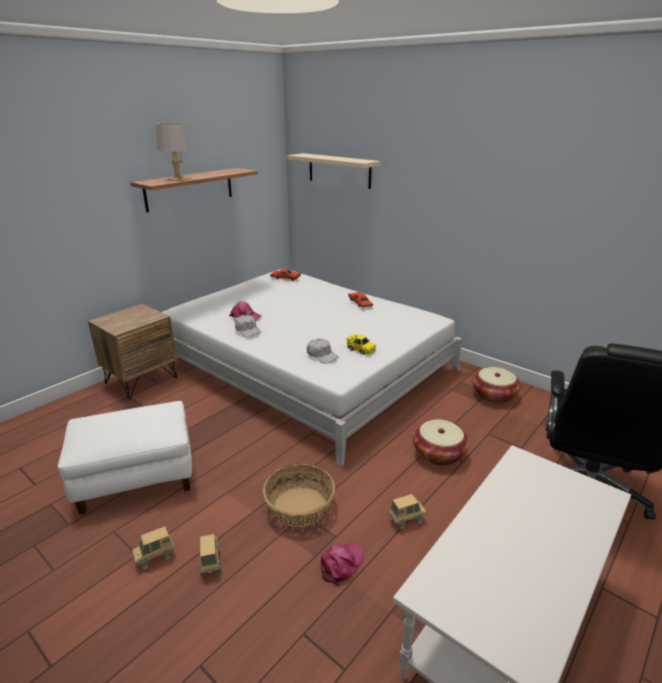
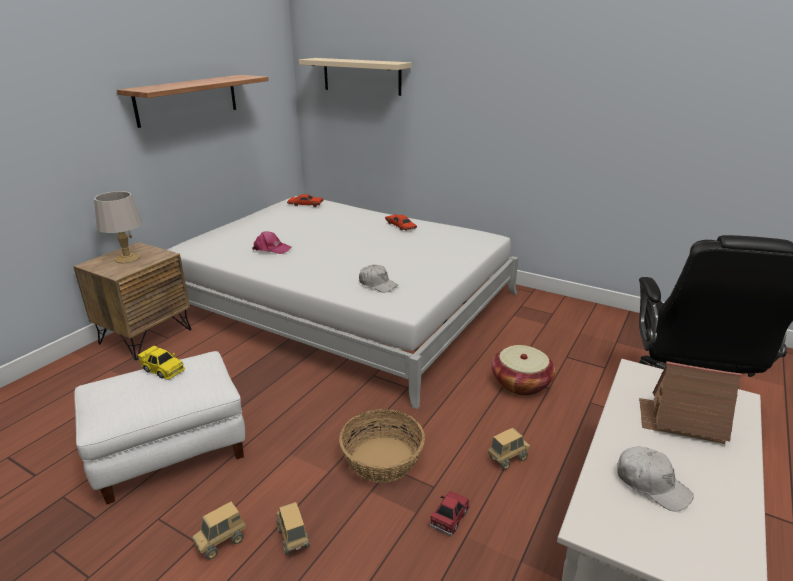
camera: 10 degrees left, 0 degrees up
grey table lamp [157,123,191,181] -> grey table lamp moved to [94,191,142,264]
white cap [235,315,261,337] -> white cap moved to [617,447,694,512]
pink cap [320,543,364,585] -> red toy car [430,491,470,536]
yellow toy car [346,334,376,355] -> yellow toy car moved to [138,346,185,380]
basket [472,367,521,403] -> none
none -> toy house [639,361,742,444]

